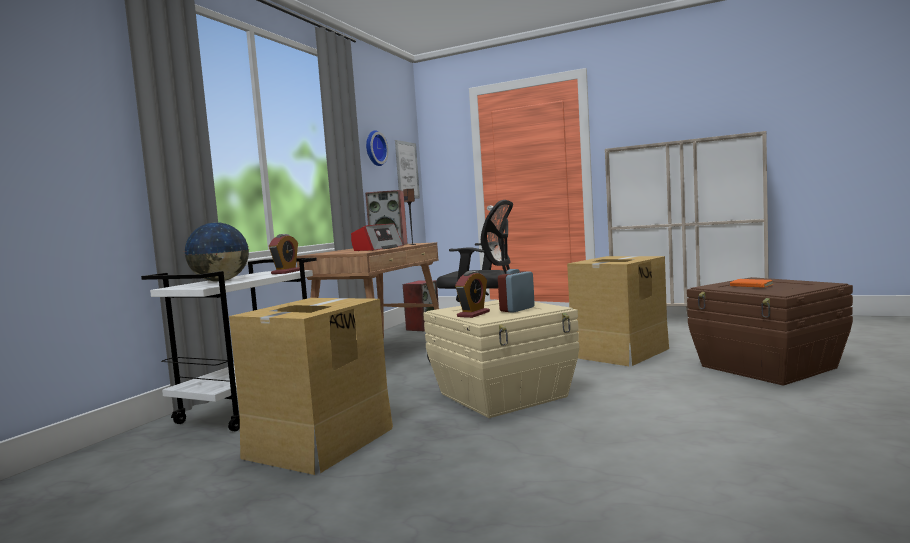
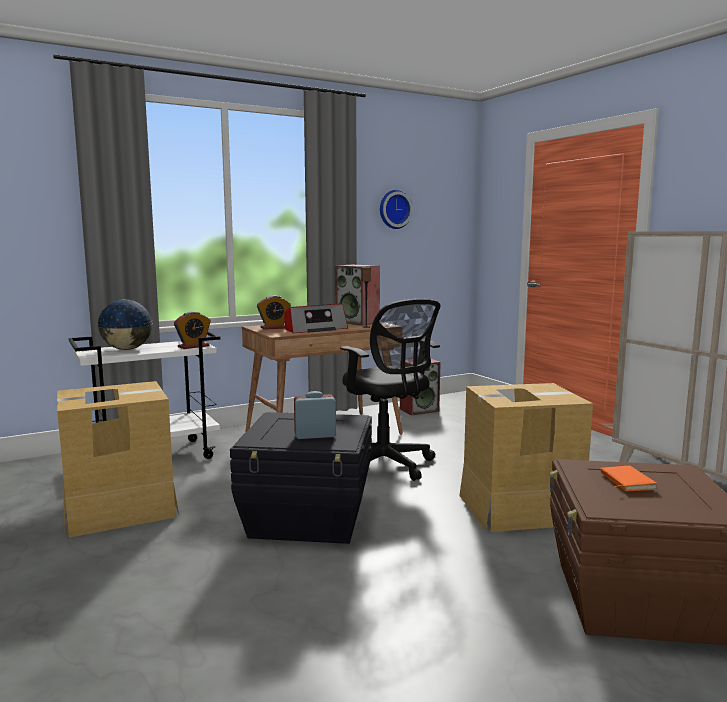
camera: 35 degrees right, 5 degrees up
picture [395,140,420,198] -> none
beige storage box [423,300,579,418] -> black storage box [230,412,372,544]
alarm clock [455,271,490,318] -> alarm clock moved to [257,296,291,330]

